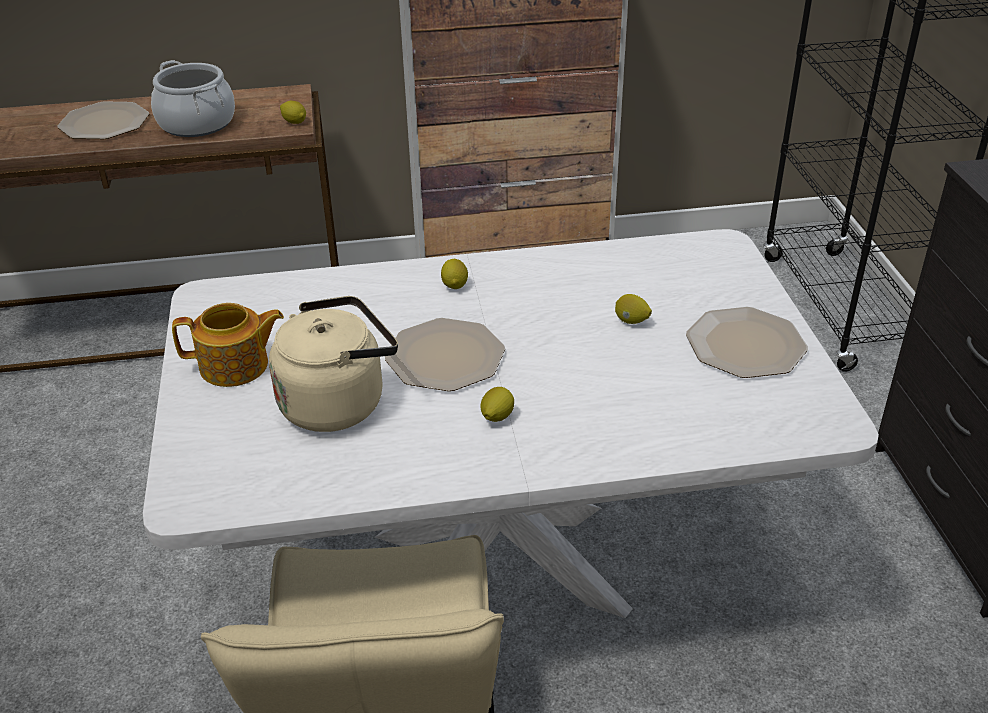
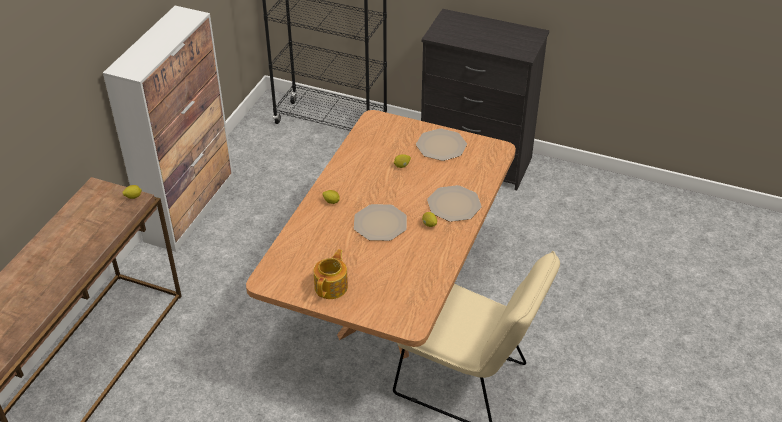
camera: 60 degrees left, 5 degrees up
plate [57,101,149,139] -> plate moved to [427,185,482,222]
white dining table [143,229,879,618] -> brown dining table [246,110,516,359]
cooking pot [151,60,235,137] -> none
beige kettle [269,296,398,432] -> none

